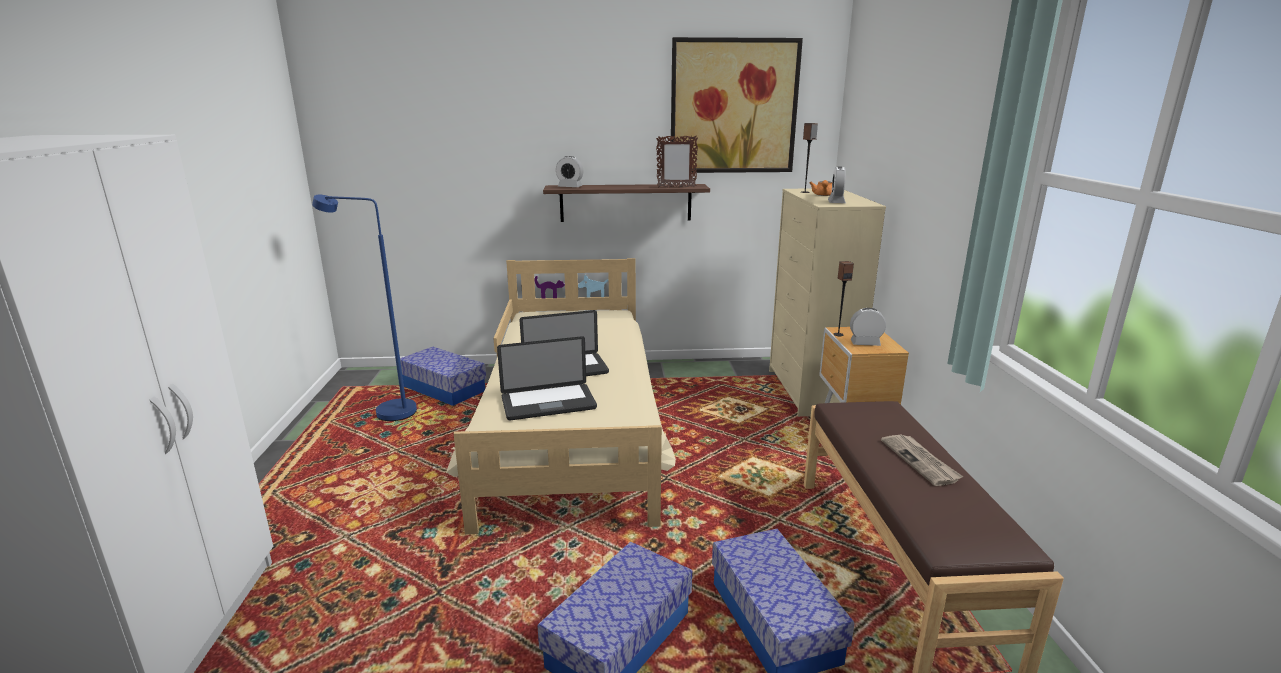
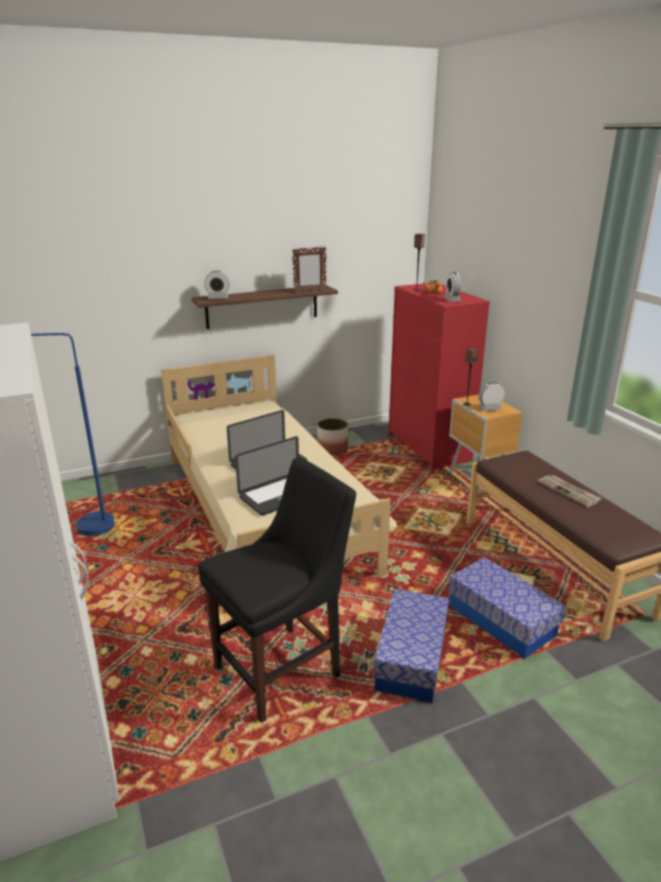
camera: 20 degrees left, 5 degrees up
storage box [400,347,486,406] -> none
picture [671,37,803,173] -> none
beige dresser [769,188,886,417] -> red dresser [388,283,490,470]
none -> black chair [198,457,356,723]
none -> planter [317,418,348,455]

